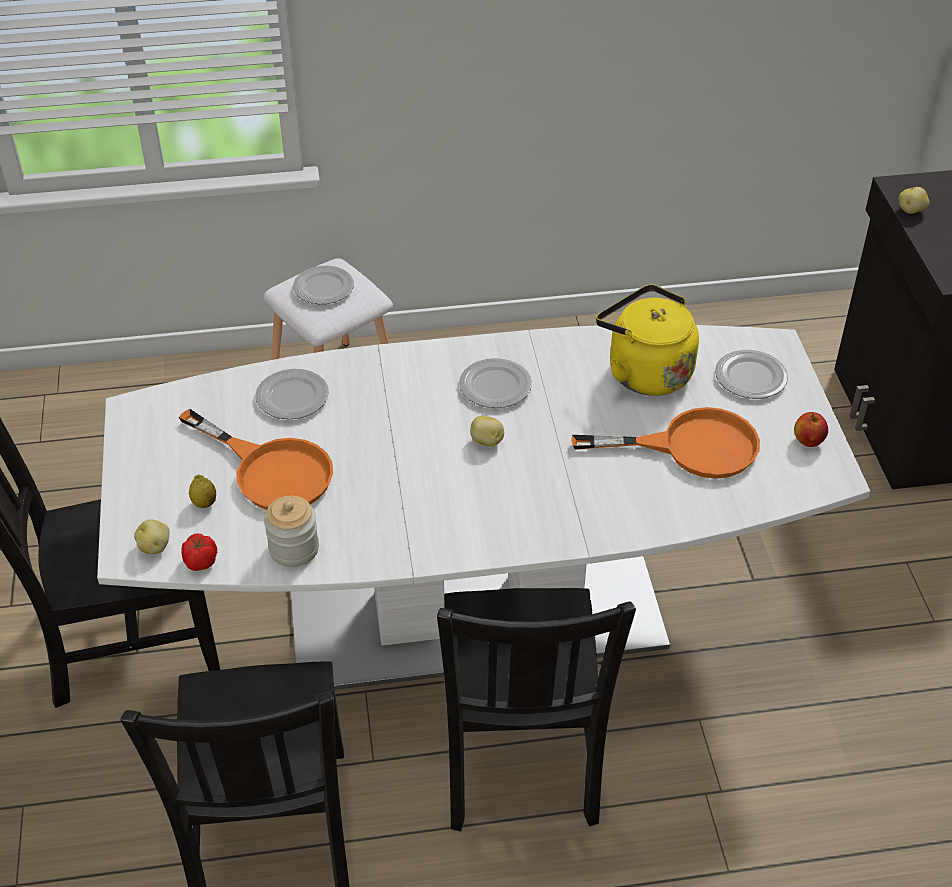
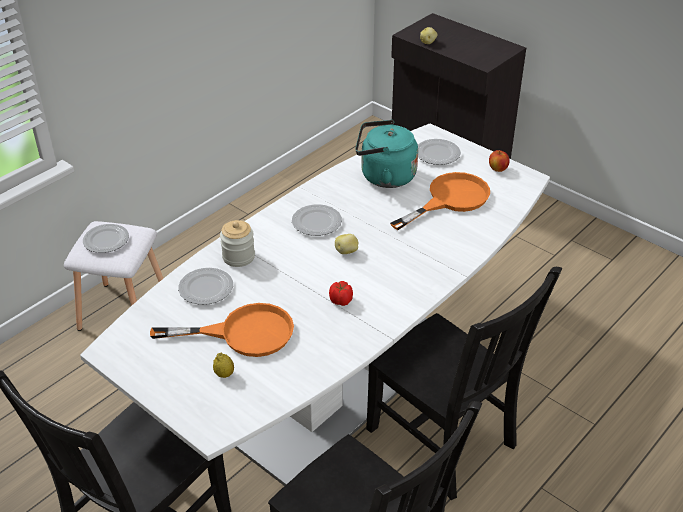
camera: 40 degrees left, 5 degrees down
potato [134,519,170,554] -> none
tomato [181,533,217,571] -> tomato moved to [329,281,353,306]
jar [264,496,319,567] -> jar moved to [220,220,255,267]
yellow kettle [596,284,699,396] -> turquoise kettle [355,120,418,188]

